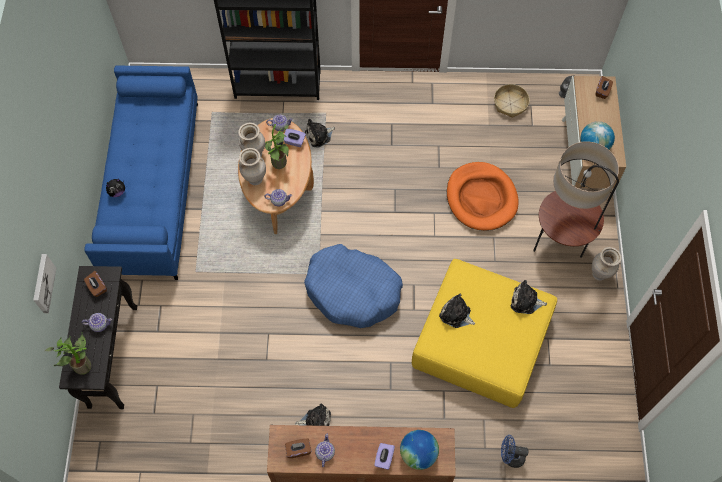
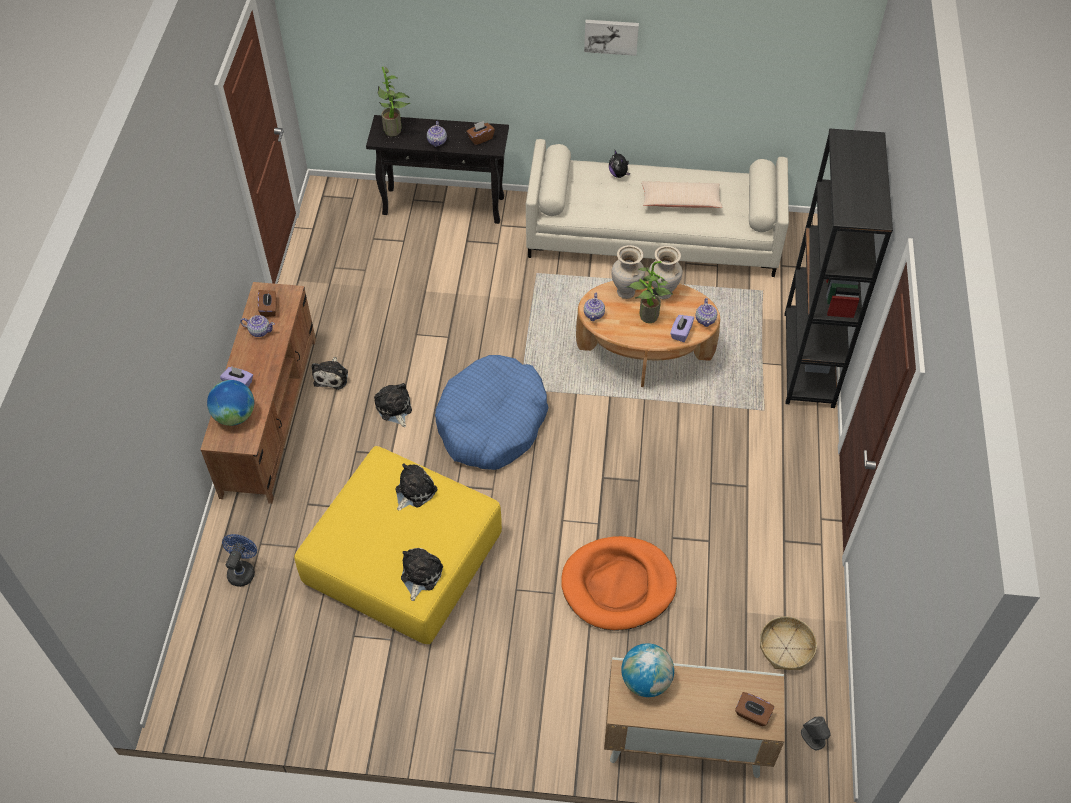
camera: 95 degrees right, 10 degrees down
picture [33,254,56,313] -> picture moved to [584,20,639,56]
blue sofa [84,65,198,280] -> beige sofa [526,139,789,277]
plush toy [305,119,335,148] -> plush toy moved to [374,383,412,427]
floor lamp [533,141,619,258] -> none
beige vase [592,247,622,281] -> none
none -> beige pillow [642,181,723,208]

